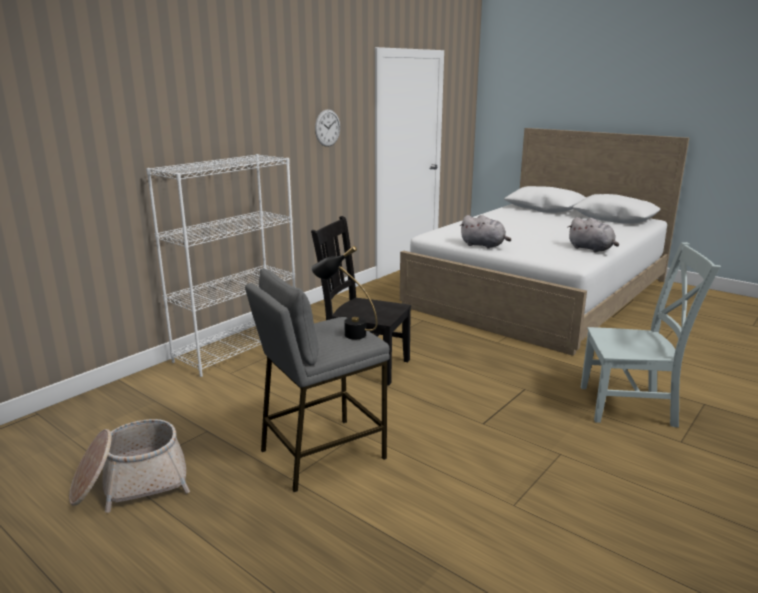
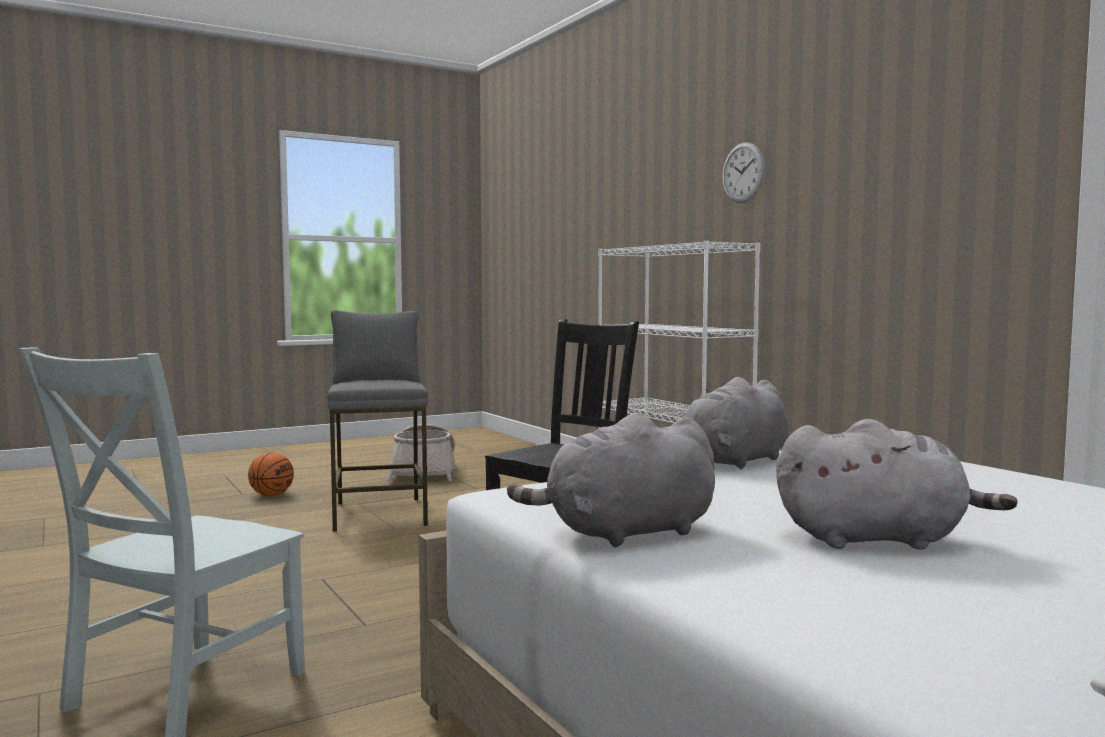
camera: 110 degrees right, 15 degrees down
black table lamp [311,246,377,339] -> none
wall clock [315,109,340,147] -> wall clock moved to [722,142,765,203]
none -> basketball [248,452,294,496]
none -> grey plush toy [776,419,1018,549]

